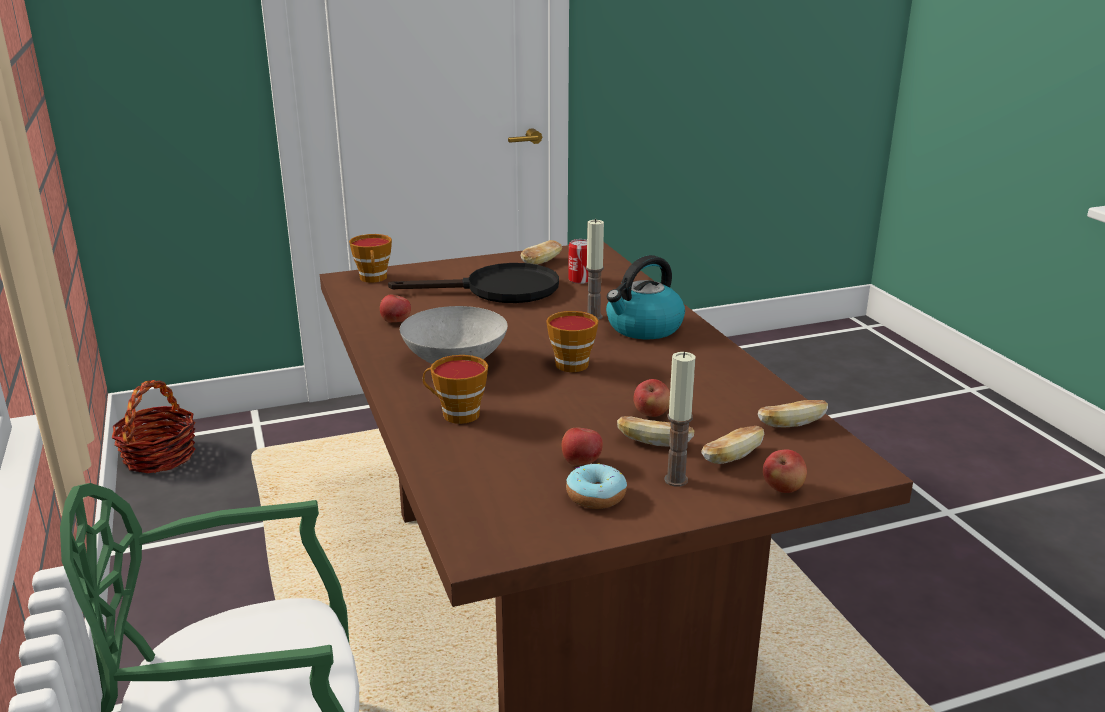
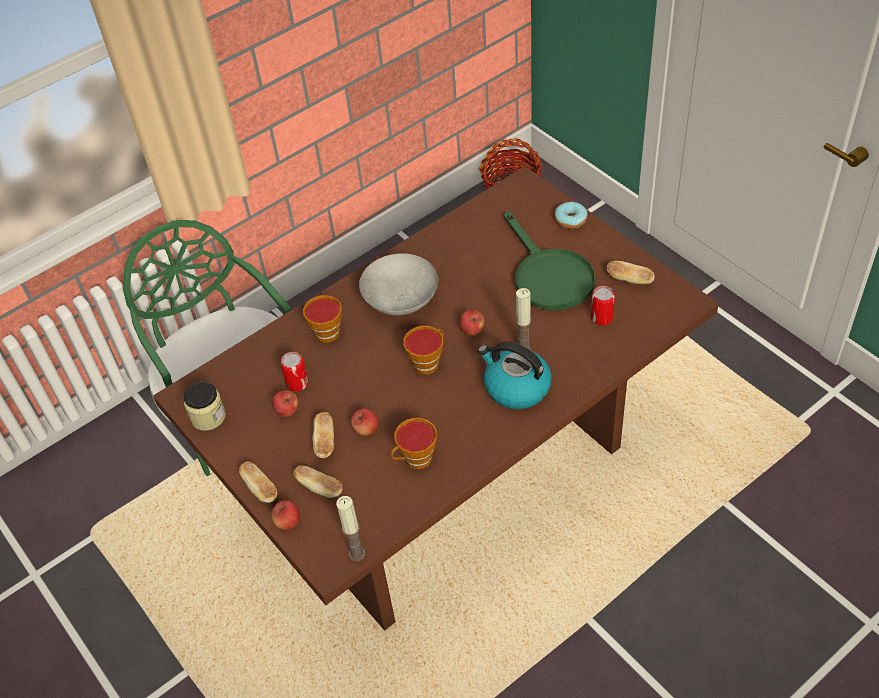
camera: 75 degrees right, 25 degrees up
cup [349,234,392,283] -> cup moved to [391,418,437,469]
apple [380,294,411,323] -> apple moved to [460,310,484,335]
black frying pan [388,263,559,303] -> green frying pan [504,211,595,310]
donut [566,463,627,509] -> donut moved to [555,202,588,229]
candle [664,352,695,487] -> candle moved to [336,496,365,562]
bread [758,400,828,428] -> bread moved to [239,461,277,503]
none -> jar [183,382,226,431]
none -> can [280,352,309,391]

